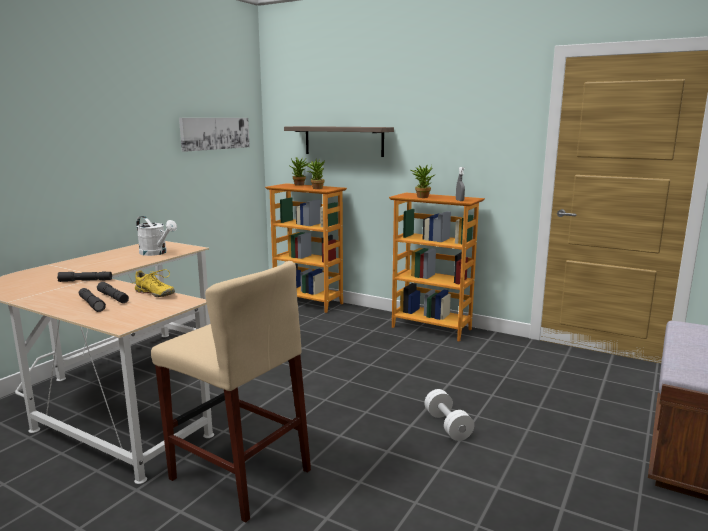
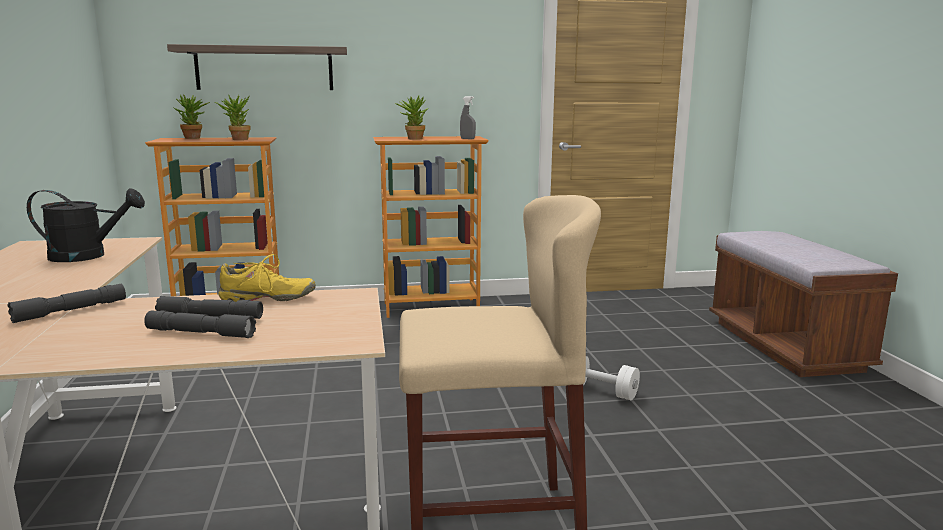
camera: 40 degrees left, 0 degrees up
white watering can [136,216,177,256] -> black watering can [27,188,145,262]
picture [179,118,250,152] -> none

